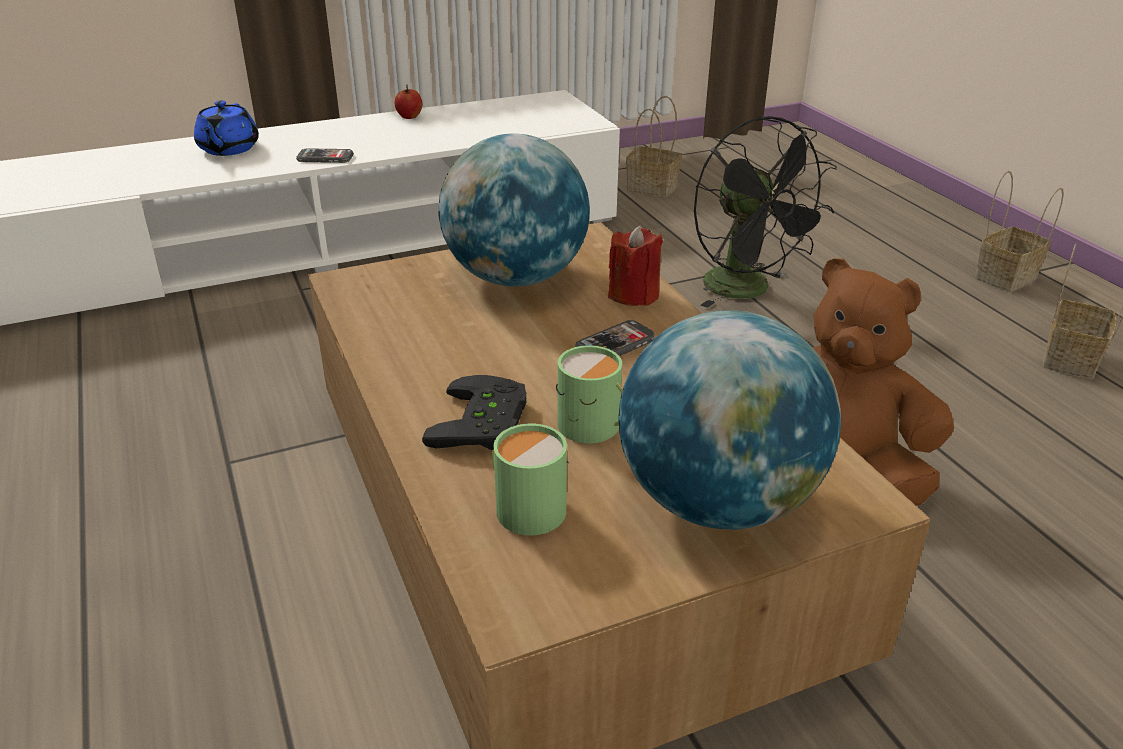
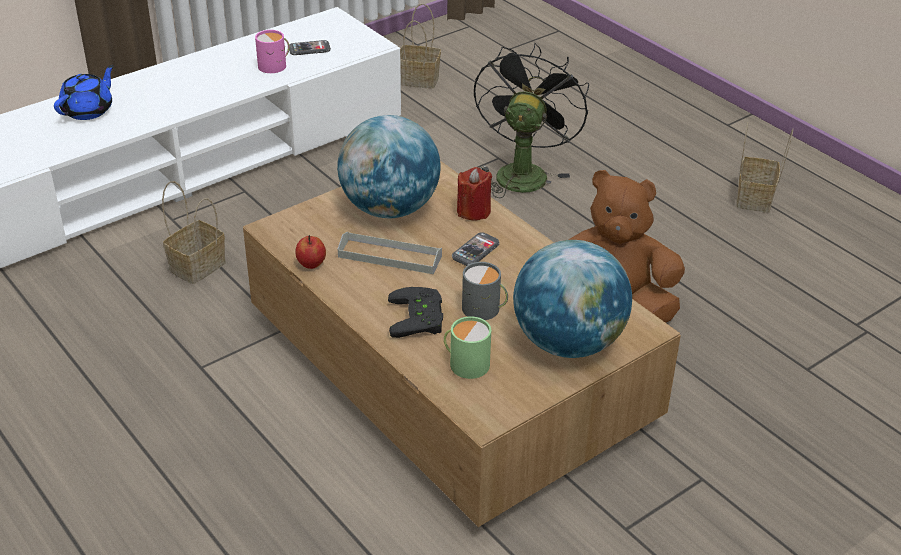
camera: 15 degrees left, 5 degrees up
blue teapot [194,100,259,156] -> blue teapot turned 135 degrees counterclockwise [54,65,114,120]
phone [296,148,354,163] -> phone moved to [289,40,331,55]
apple [395,85,422,119] -> apple moved to [295,235,326,269]
green mug [556,345,623,443] -> grey mug [462,262,508,320]
black fan [694,116,837,308] -> black fan turned 120 degrees counterclockwise [474,43,589,198]
basket [975,171,1064,292] -> basket moved to [162,181,226,284]
none -> pink mug [255,30,290,73]
none -> grey tray [338,231,442,274]

